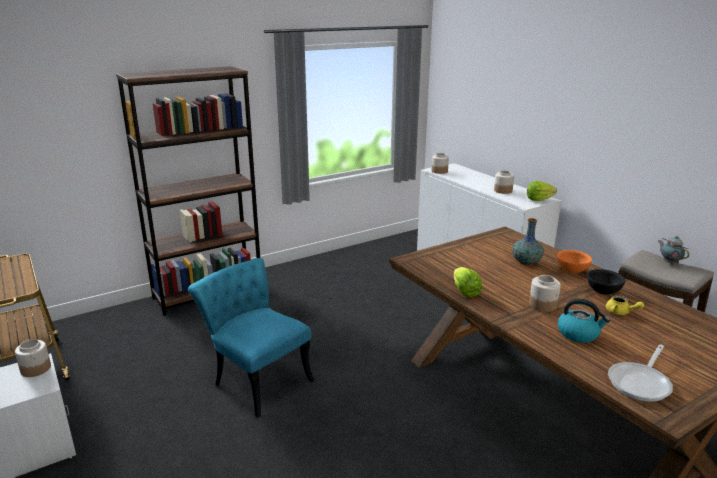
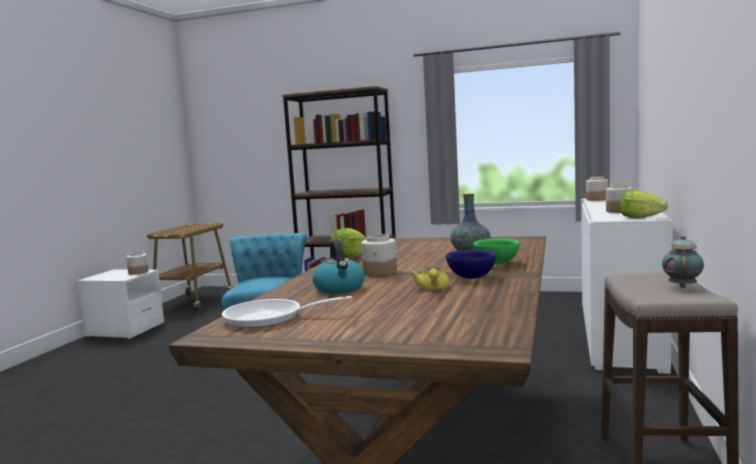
camera: 50 degrees right, 15 degrees down
orange bowl [557,250,592,273] -> green bowl [473,238,520,265]
black bowl [587,269,625,295] -> blue bowl [446,250,497,279]

